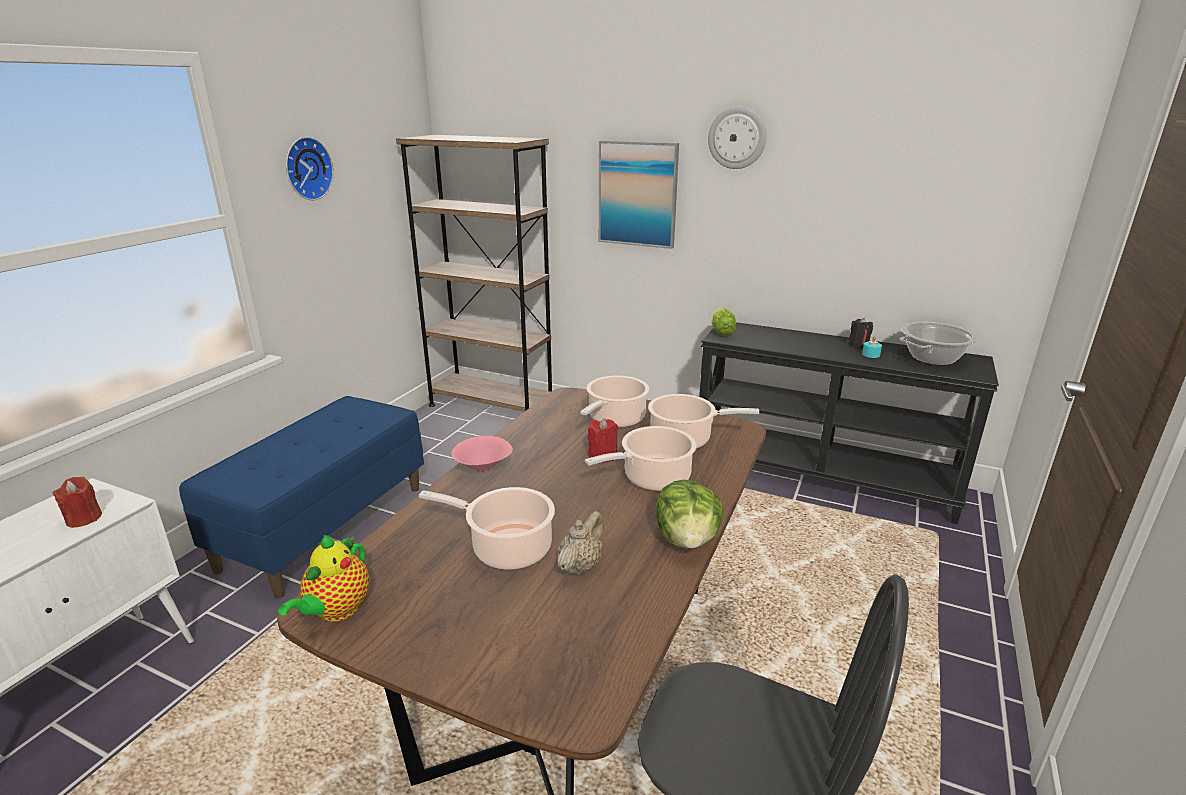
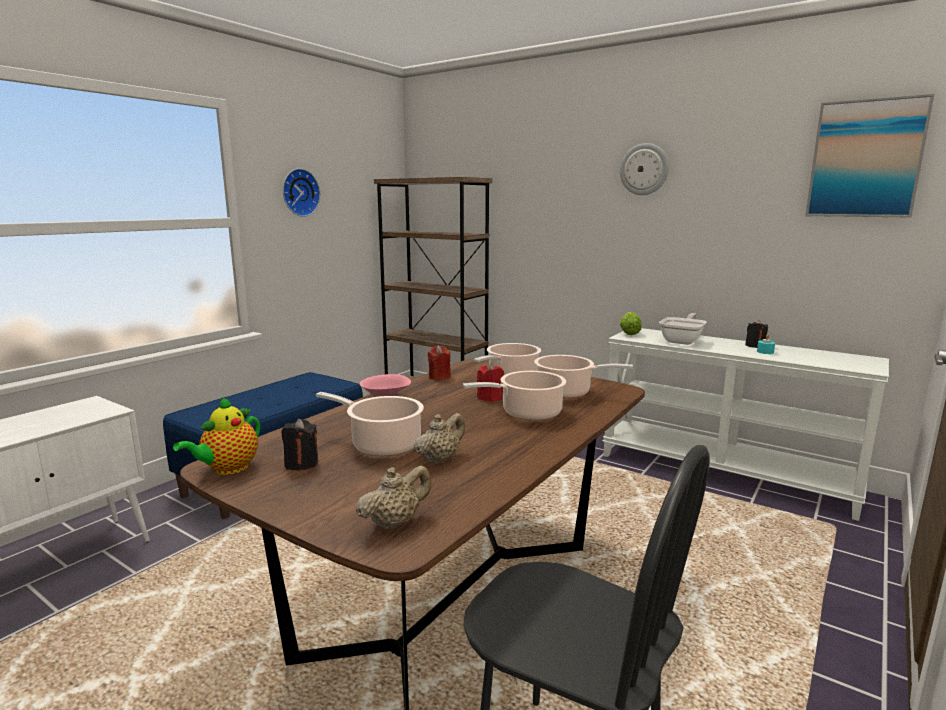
camera: 10 degrees right, 10 degrees down
red candle [53,477,102,528] -> red candle moved to [428,345,451,380]
picture [598,140,679,249] -> picture moved to [805,94,934,218]
lettuce [656,480,723,549] -> none
black console table [699,322,999,524] -> white console table [603,328,889,521]
cooking pot [900,322,978,365] -> none
none -> black candle [281,419,318,471]
none -> beige teapot [356,465,432,530]
none -> frying pan [659,313,707,345]

